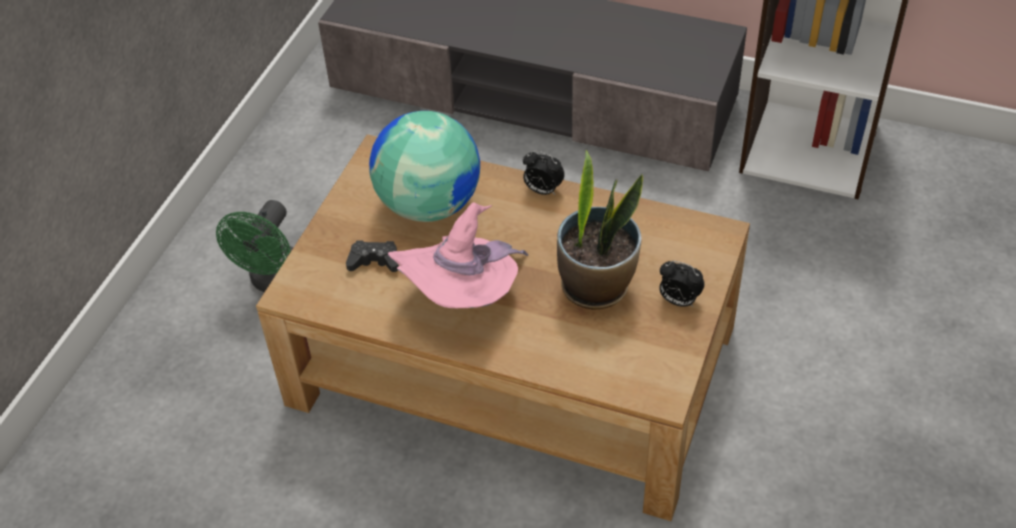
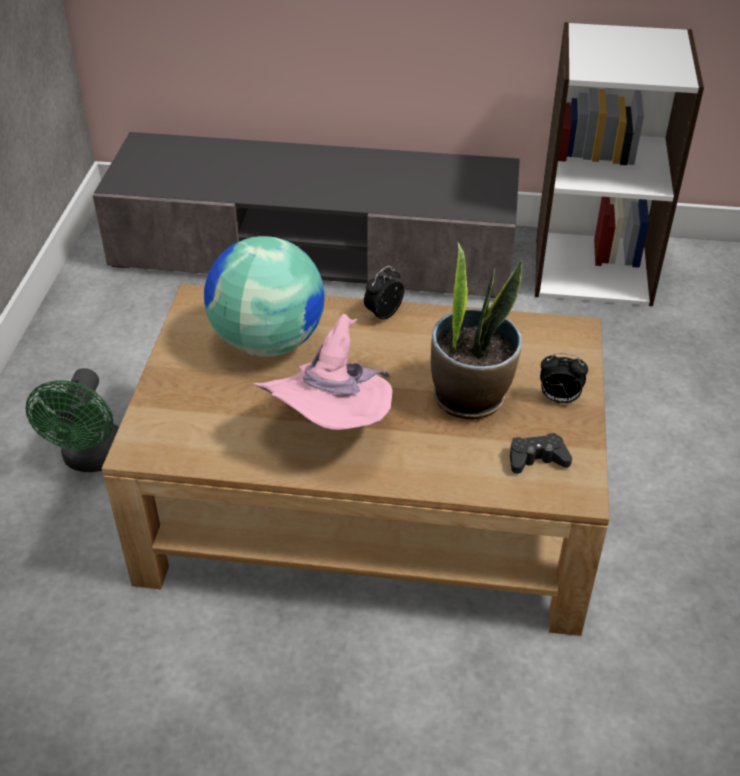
camera: 15 degrees left, 5 degrees down
black game controller [346,241,399,272] -> black game controller moved to [510,433,572,474]
alarm clock [523,150,565,195] -> alarm clock turned 120 degrees clockwise [364,266,404,320]

